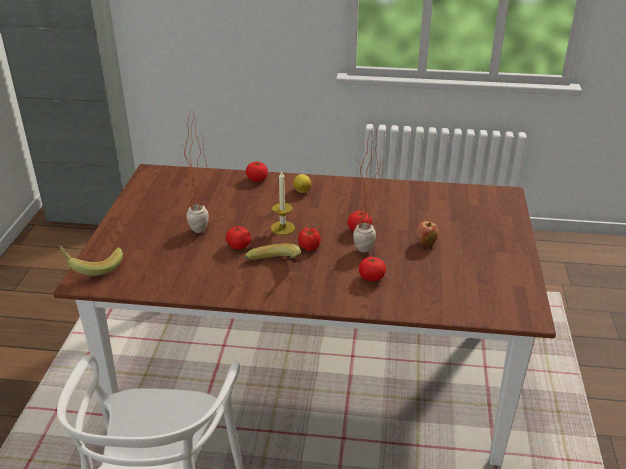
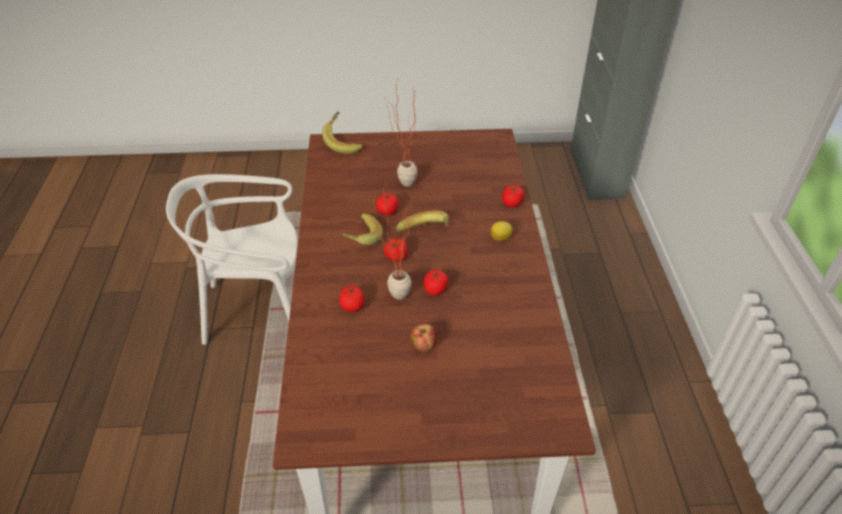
camera: 80 degrees right, 10 degrees up
candle [271,170,295,235] -> banana [396,210,449,232]

